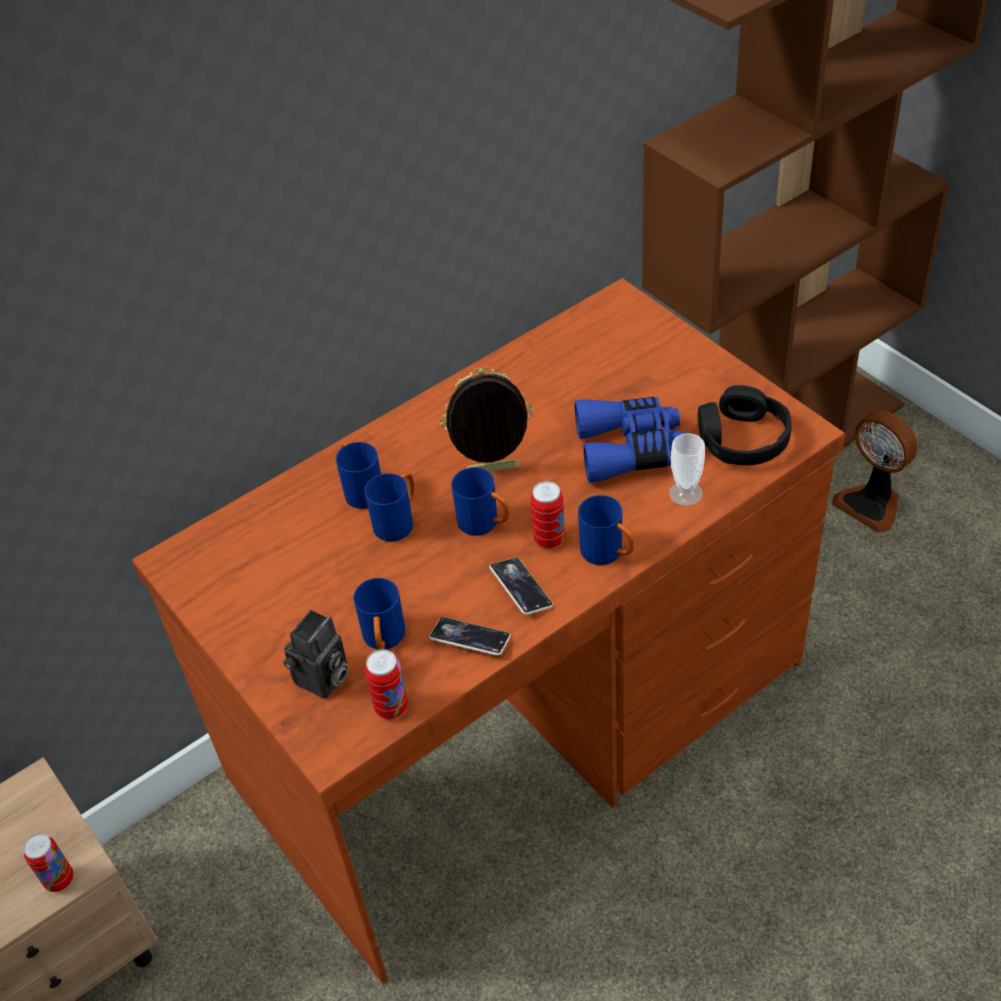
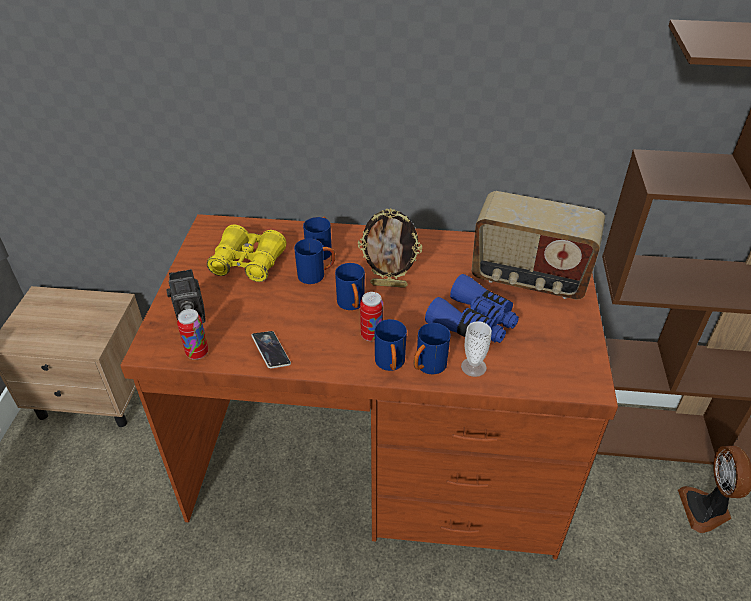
camera: 40 degrees right, 5 degrees down
can [23,833,74,892] -> none
blue mug [353,578,406,650] -> blue mug moved to [414,323,450,374]
picture frame [440,368,533,472] -> picture frame turned 150 degrees clockwise [358,208,422,288]
phone [490,558,553,615] -> none
black headphones [698,385,792,466] -> none
none -> yellow binoculars [207,224,286,282]
none -> radio [472,191,605,299]

